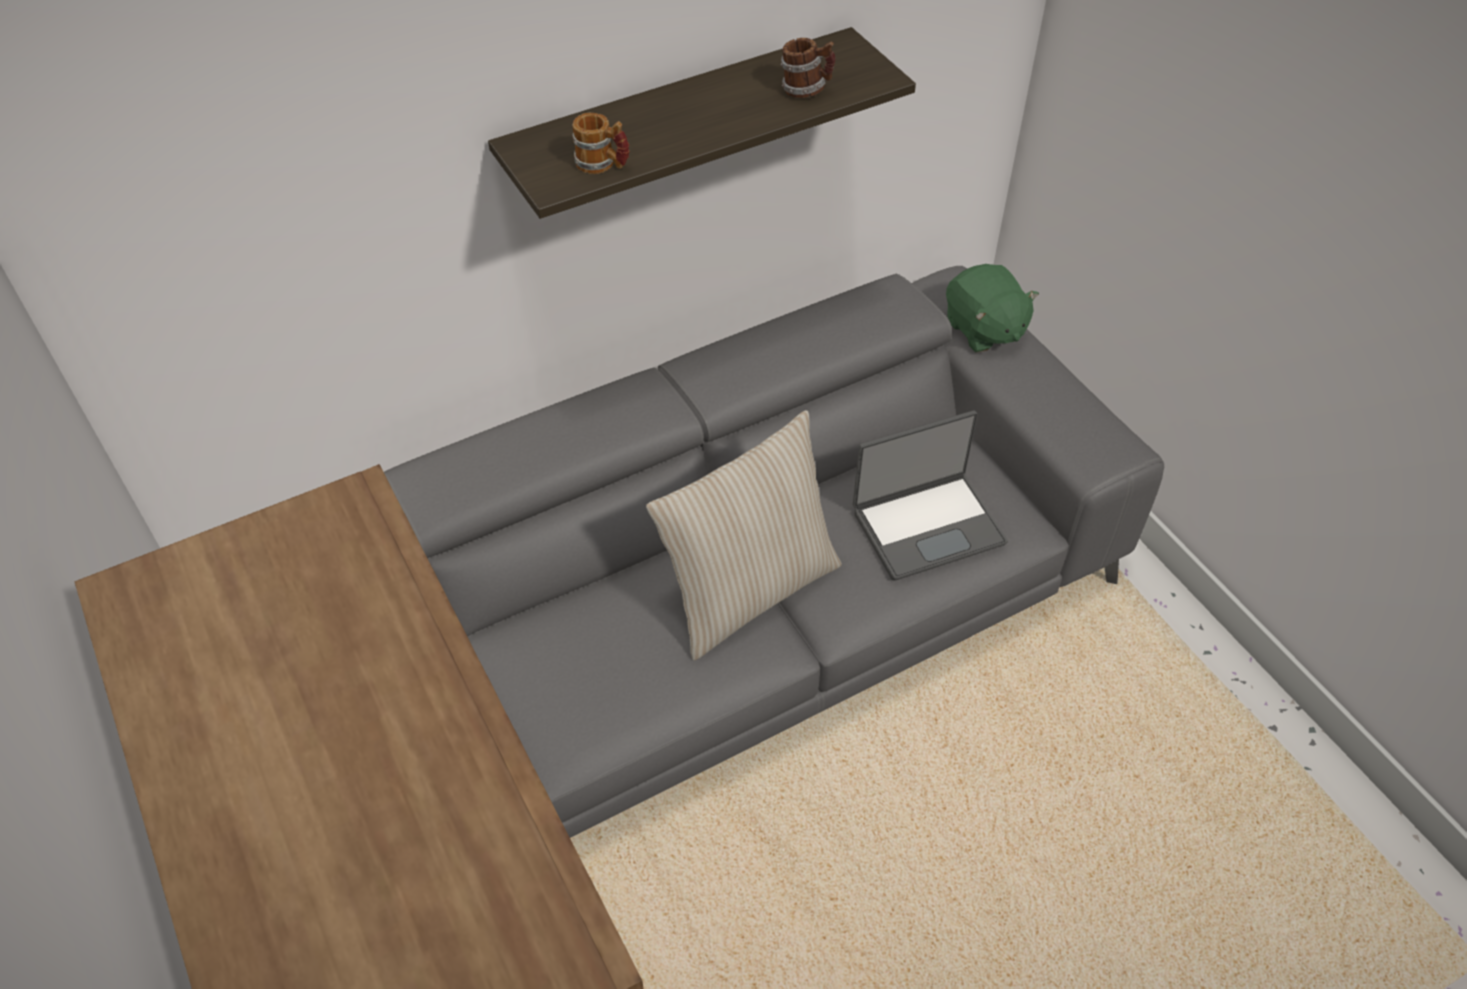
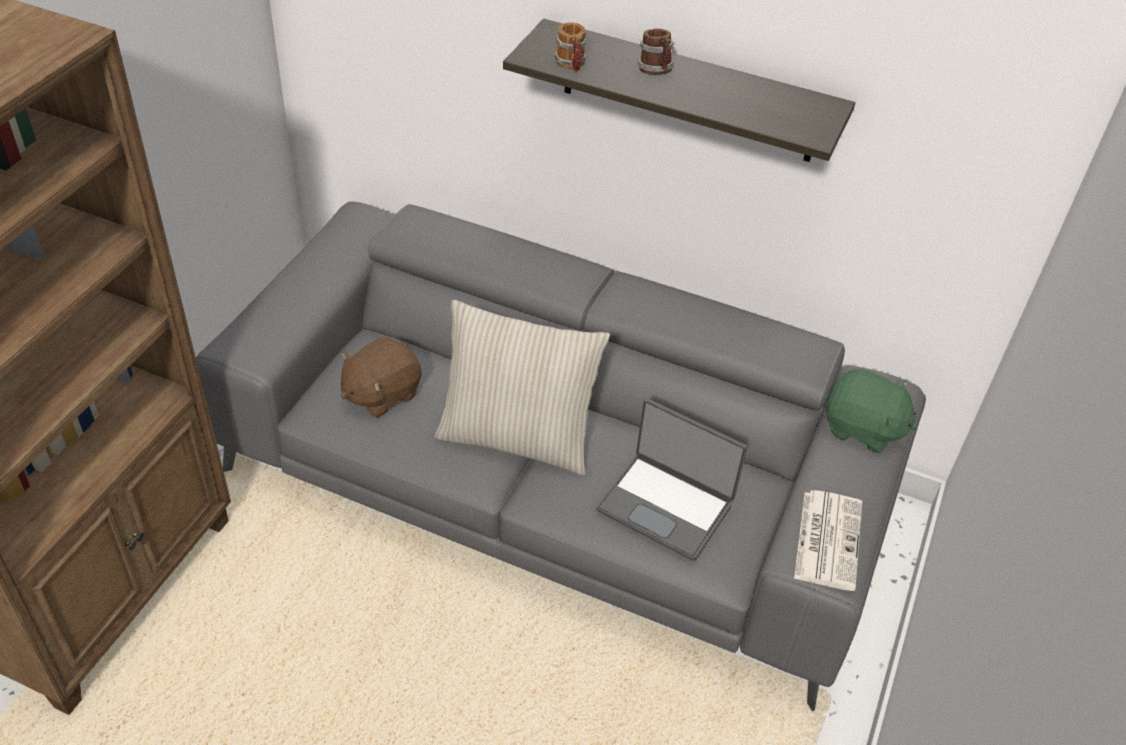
camera: 50 degrees right, 5 degrees down
mug [781,38,835,98] -> mug moved to [637,29,674,75]
green plush toy [946,264,1039,353] -> green plush toy turned 90 degrees counterclockwise [826,369,917,453]
none -> brown plush toy [341,337,422,418]
none -> newspaper [794,490,862,591]

